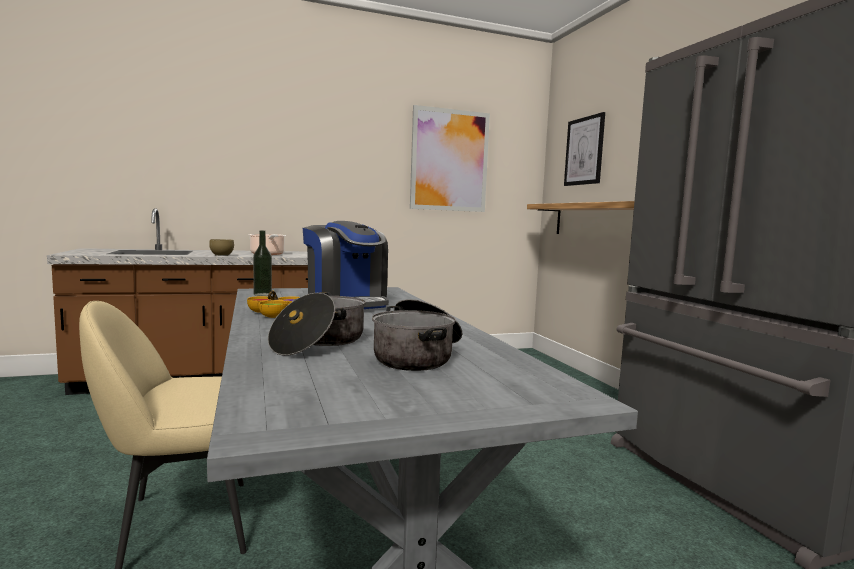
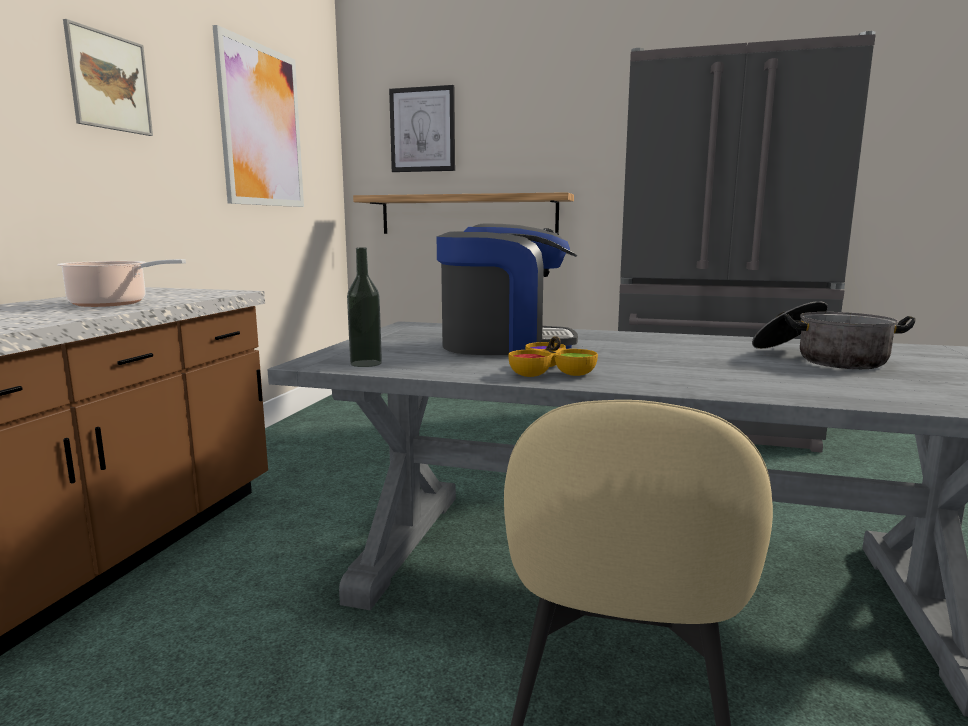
camera: 55 degrees left, 5 degrees up
brown bowl [209,239,234,256] -> none
cooking pot [268,292,366,356] -> none
none -> picture [63,19,153,136]

